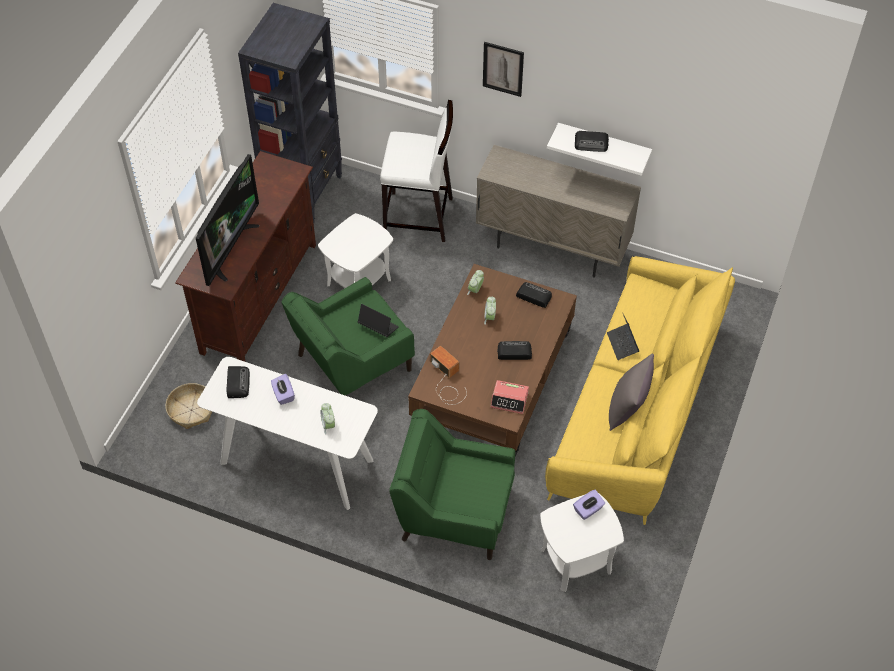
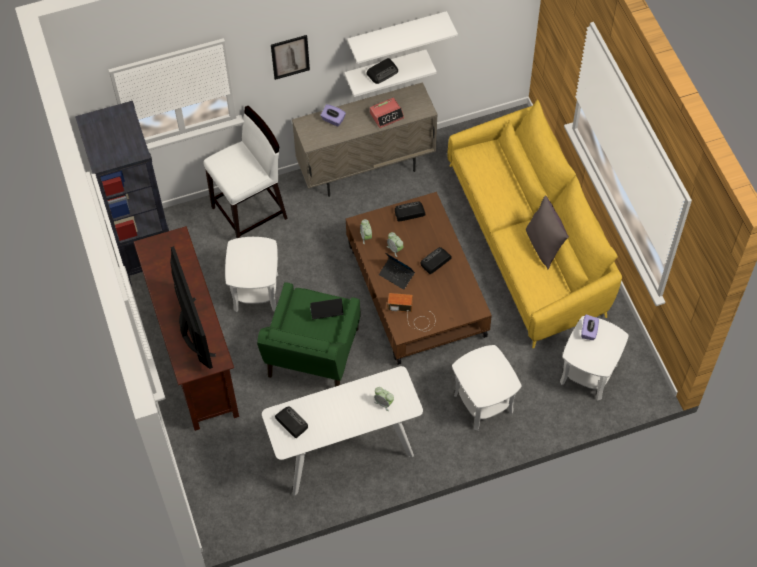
camera: 40 degrees left, 5 degrees up
basket [165,383,212,429] -> none
purple tissue box [271,374,295,405] -> purple tissue box moved to [320,104,346,127]
green armchair [389,409,515,560] -> white side table [452,345,521,431]
alarm clock [491,380,529,414] -> alarm clock moved to [370,98,404,128]
laptop [607,312,639,360] -> laptop moved to [379,253,415,290]
none -> white shelf [347,11,458,64]

